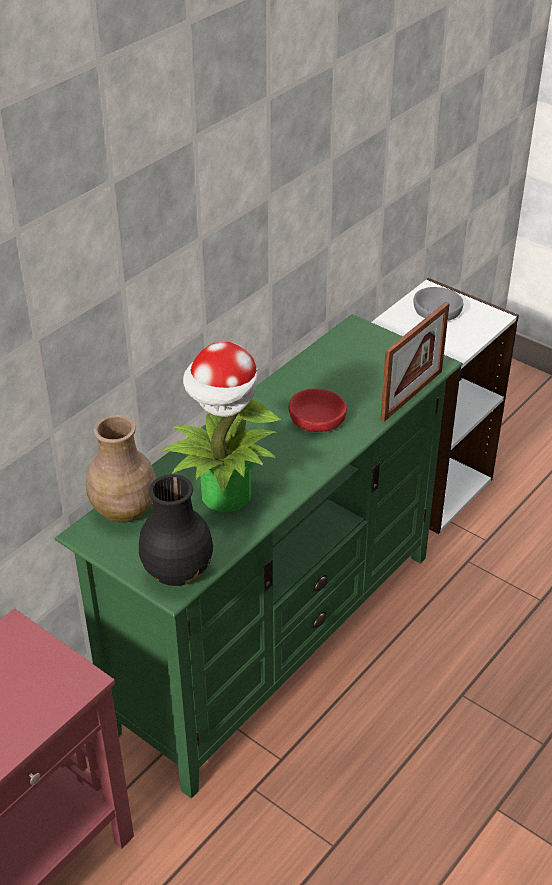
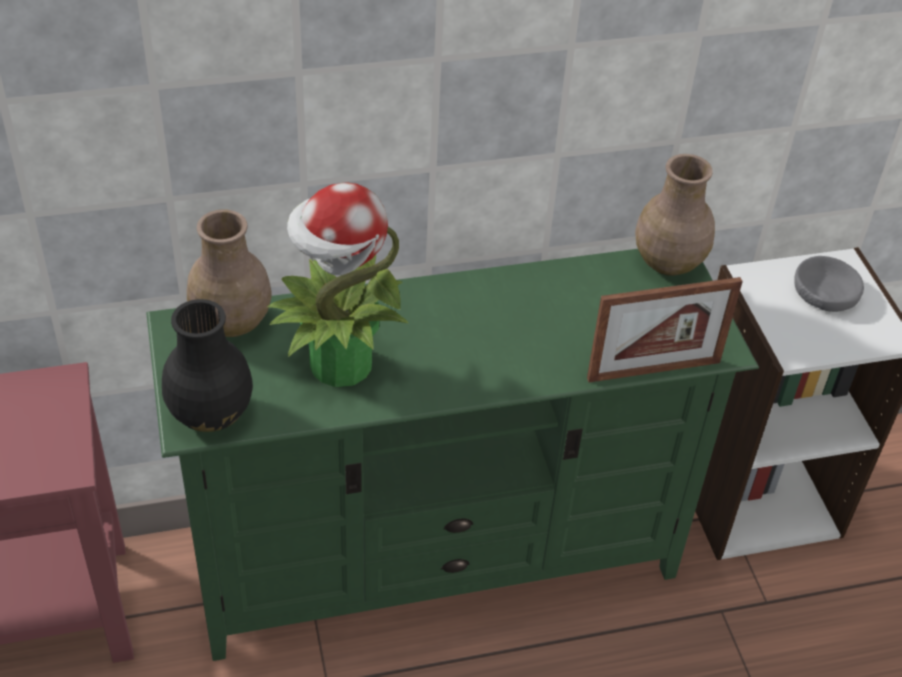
camera: 35 degrees right, 5 degrees up
red bowl [289,389,347,432] -> none
none -> brown vase [635,154,715,276]

